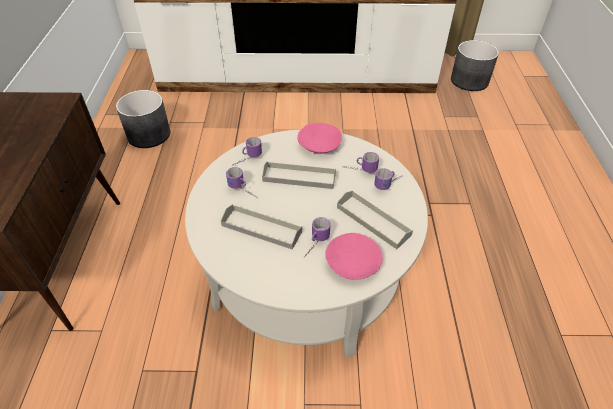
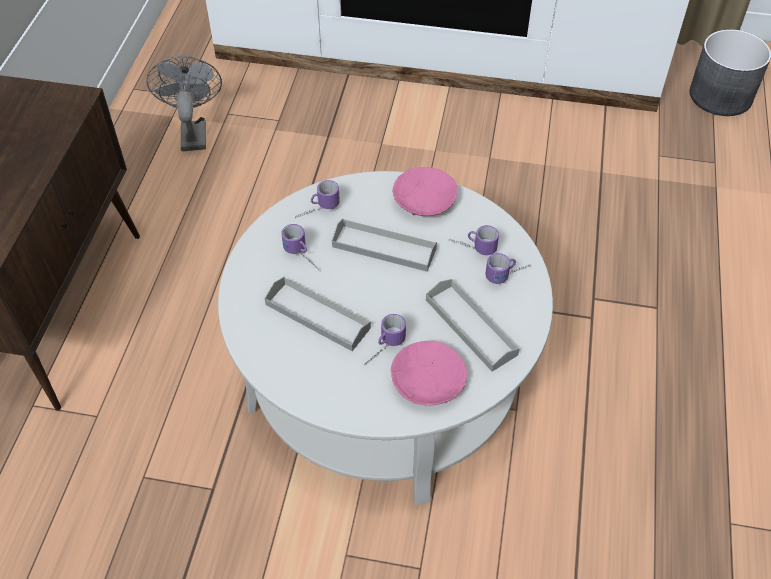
camera: 10 degrees right, 5 degrees up
grey planter [116,90,170,148] -> grey fan [146,56,222,151]

